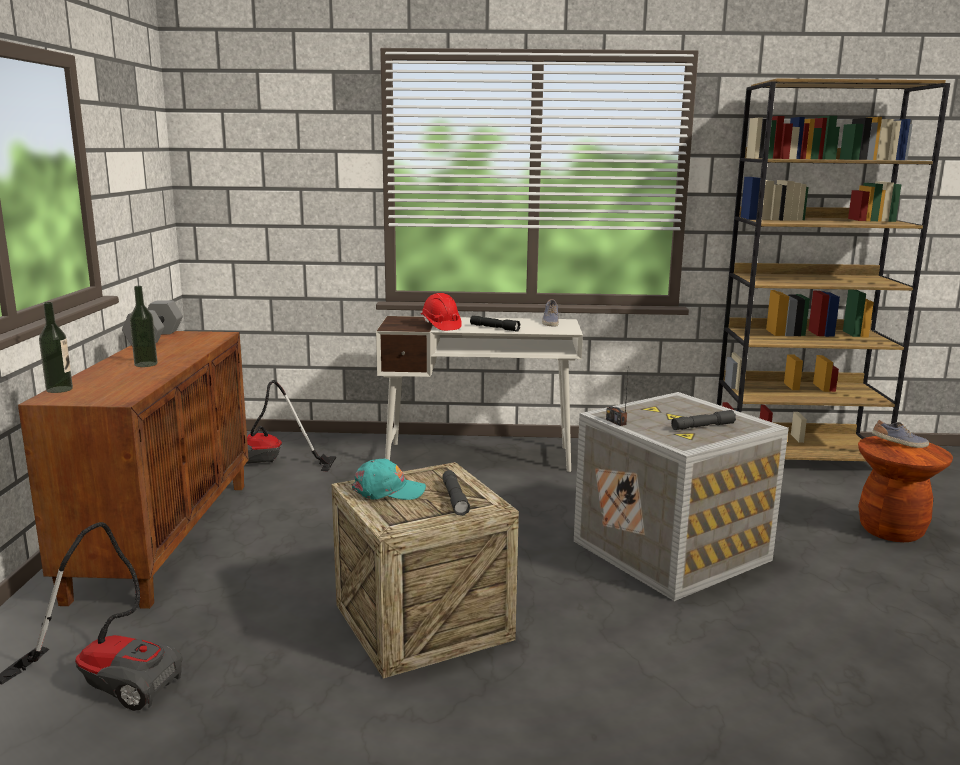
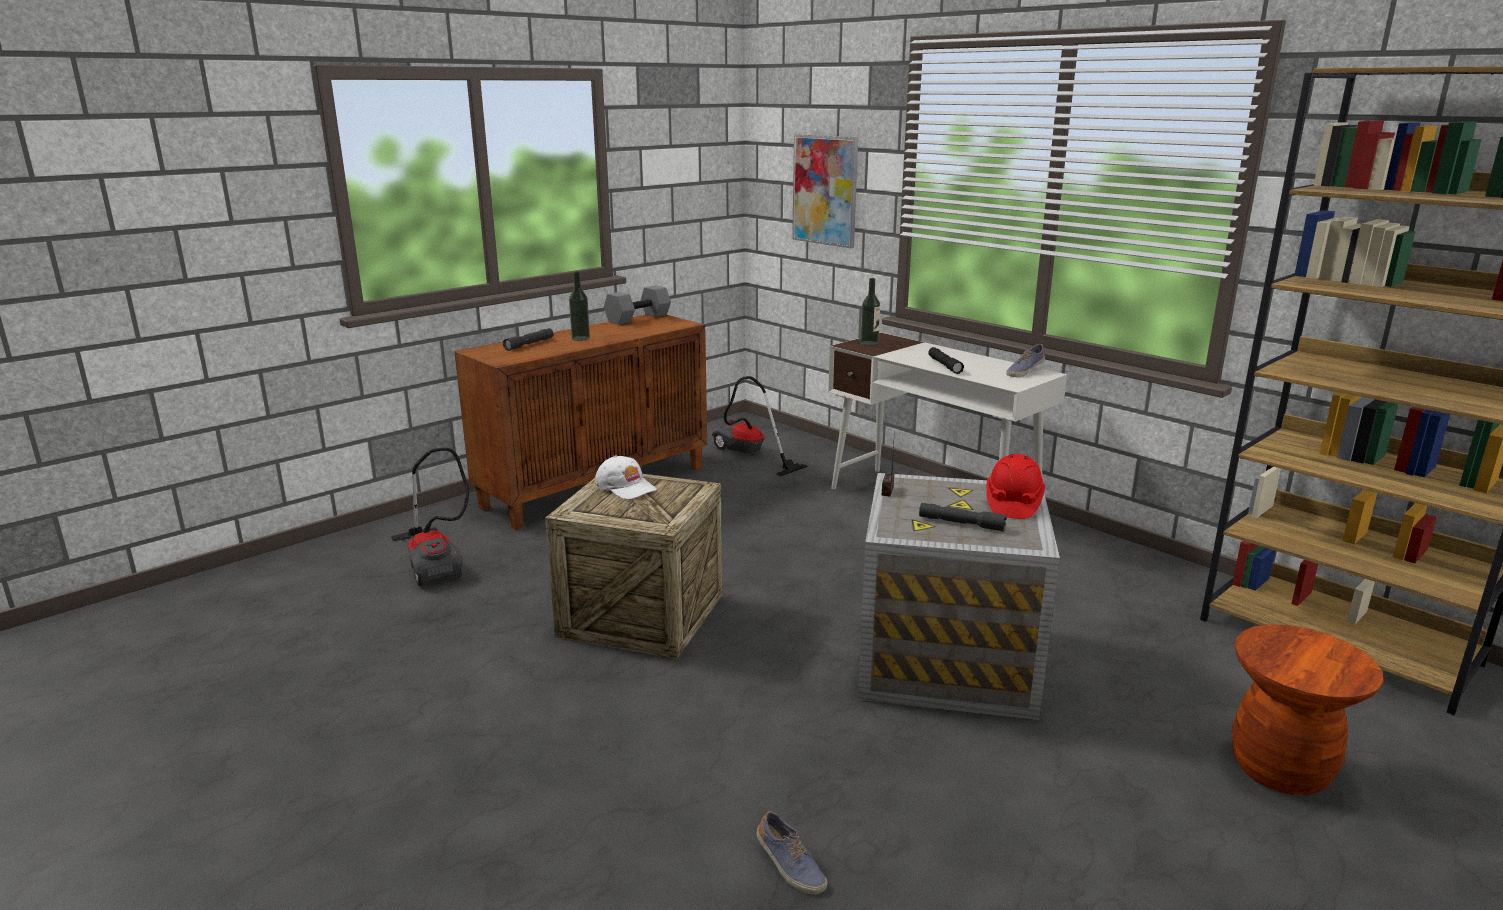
camera: 45 degrees right, 5 degrees up
bottle [39,302,73,393] -> bottle moved to [861,278,880,346]
turquoise cap [352,459,426,500] -> white cap [595,455,657,499]
red hard hat [421,293,462,331] -> red hard hat moved to [986,454,1045,519]
grey flashlight [442,470,470,516] -> grey flashlight moved to [503,328,553,351]
shoe [872,420,929,448] -> shoe moved to [756,811,828,895]
none -> picture [792,135,858,248]

